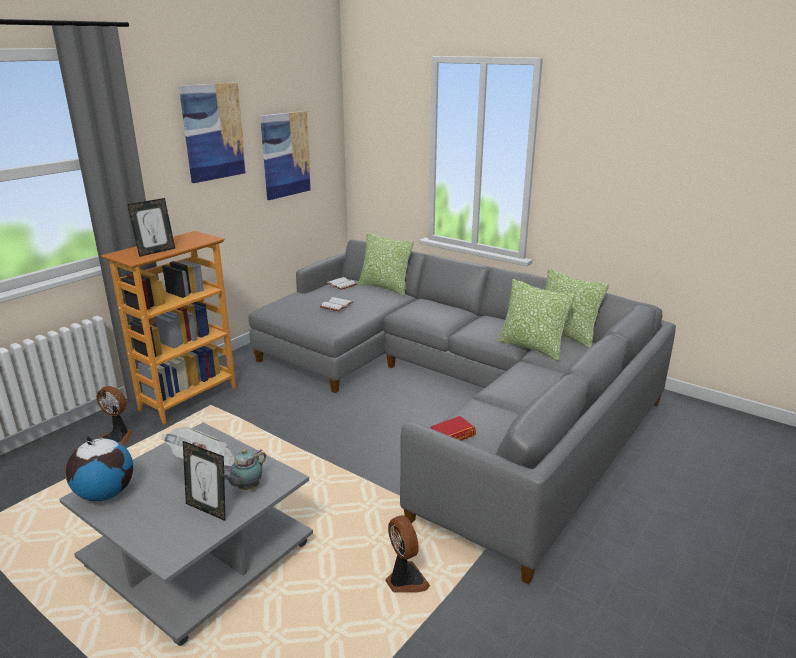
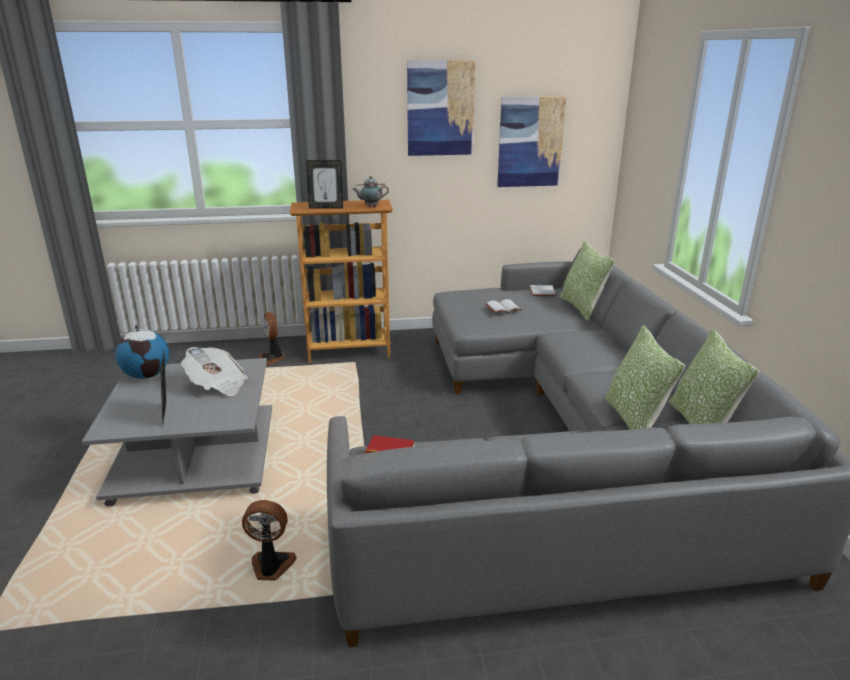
camera: 45 degrees right, 0 degrees up
teapot [224,449,266,490] -> teapot moved to [353,176,389,207]
fan [385,515,430,593] -> fan turned 105 degrees counterclockwise [242,500,296,580]

